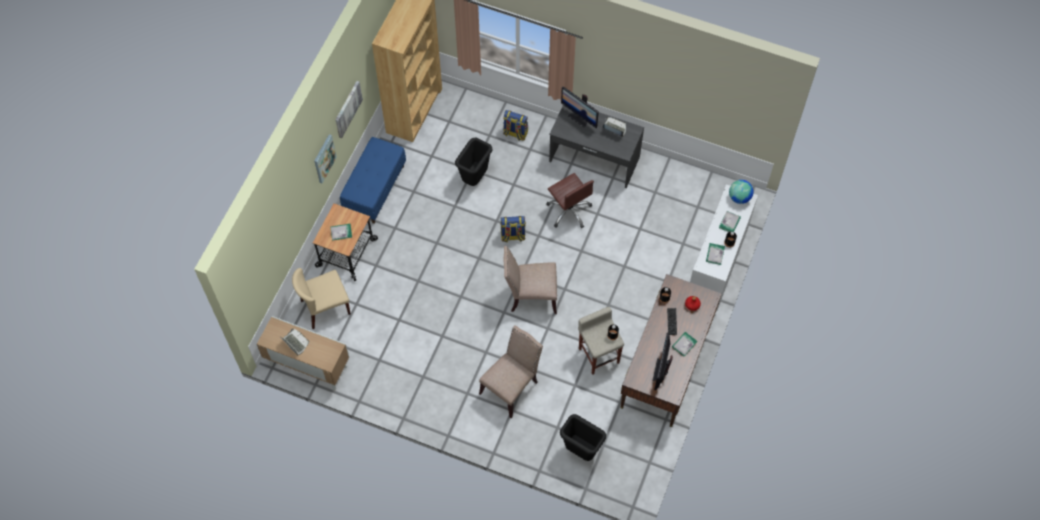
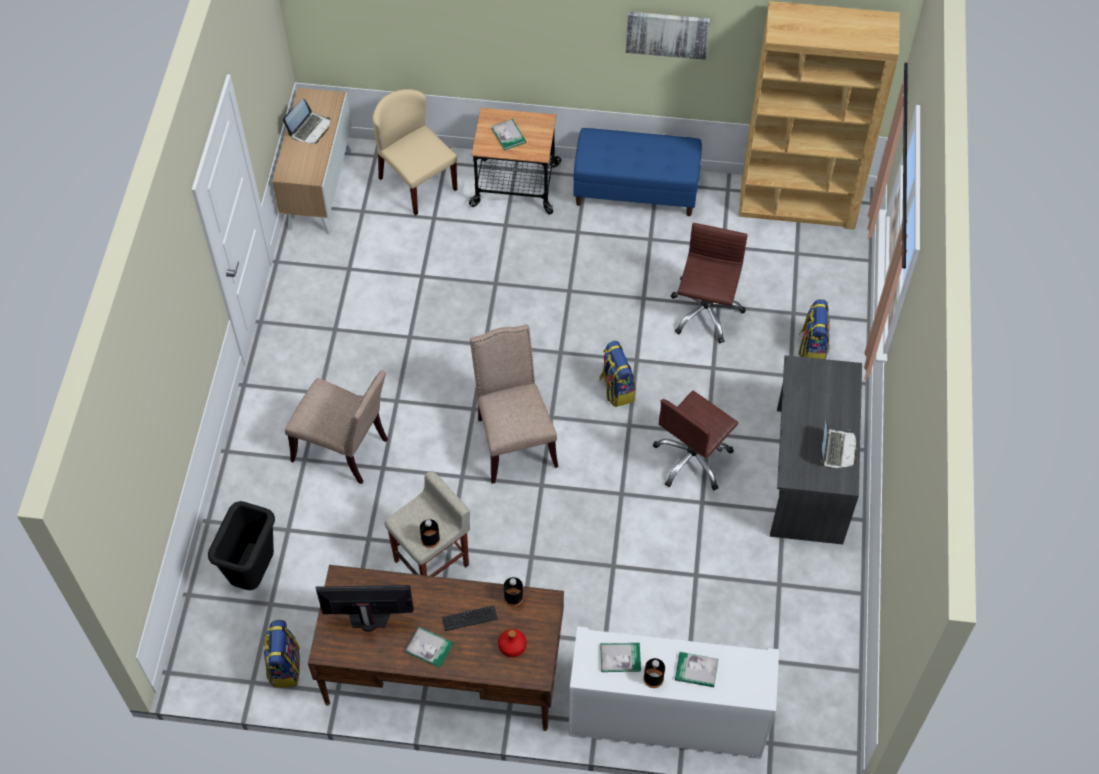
camera: 75 degrees right, 5 degrees down
picture [314,134,337,183] -> none
black trash can [455,138,492,186] -> brown office chair [671,223,748,343]
monitor [561,87,599,128] -> none
globe [729,180,754,204] -> none
none -> backpack [263,620,300,688]

